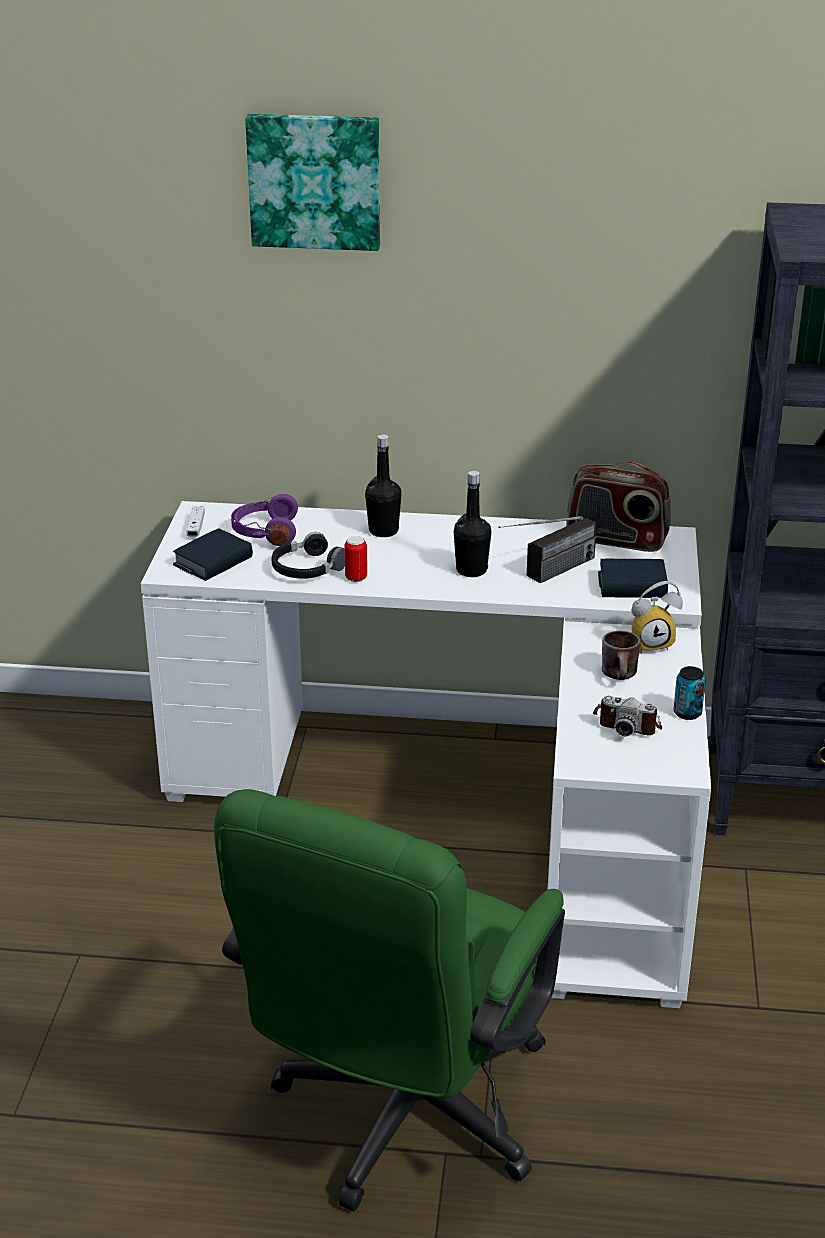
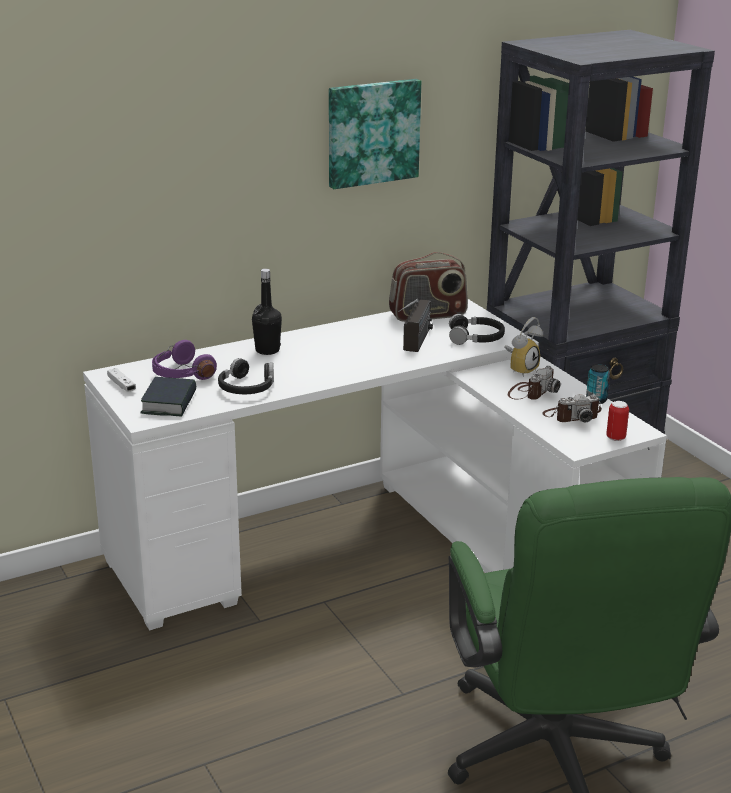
camera: 35 degrees left, 5 degrees down
picture [245,114,380,251] -> picture moved to [329,79,421,189]
can [344,536,367,582] -> can moved to [606,401,629,441]
black bottle [454,471,492,577] -> none
book [598,558,668,598] -> black headphones [449,314,505,345]
brown mug [602,631,640,680] -> camera [508,366,561,400]

